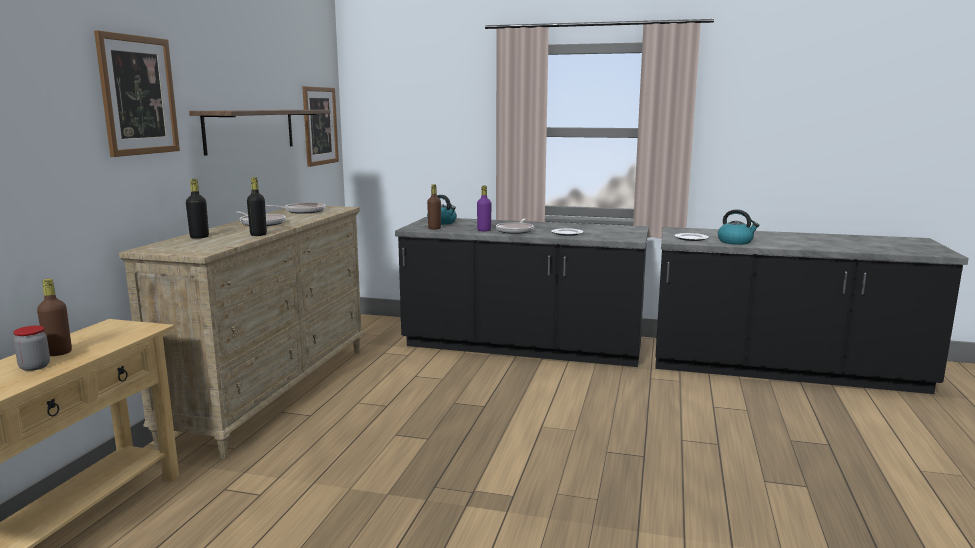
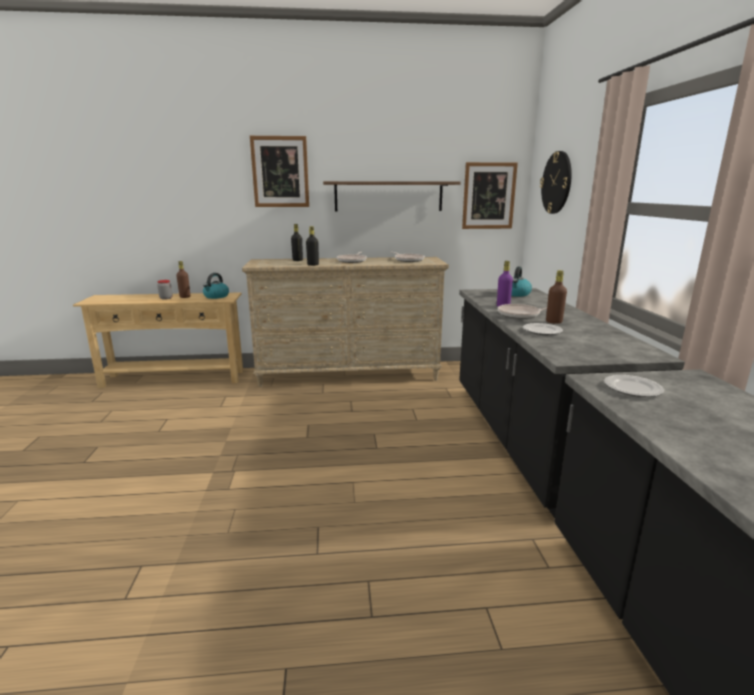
camera: 70 degrees right, 5 degrees up
brown bottle [427,184,441,230] -> brown bottle moved to [546,270,567,324]
kettle [718,209,759,245] -> kettle moved to [203,273,229,299]
none -> wall clock [540,151,572,214]

